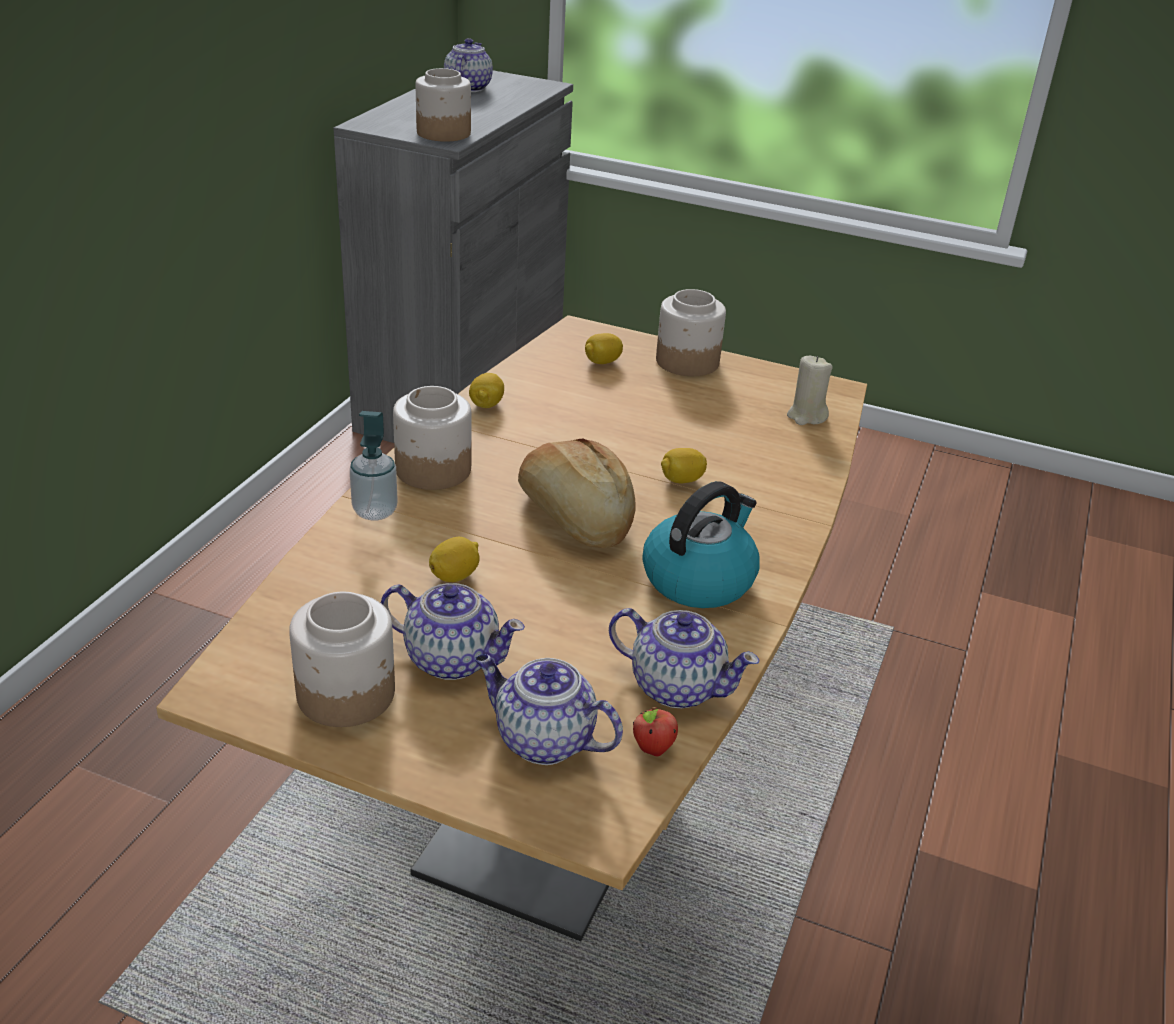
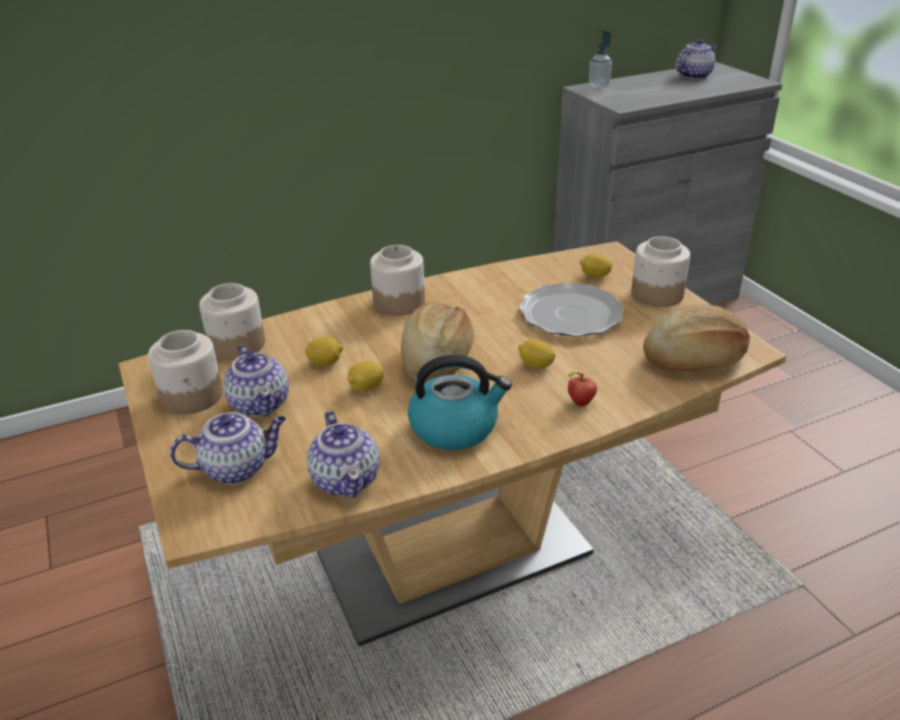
camera: 45 degrees right, 0 degrees up
soap dispenser [350,411,397,521] -> soap dispenser moved to [589,30,612,88]
jar [416,68,471,142] -> jar moved to [199,283,265,360]
lemon [469,373,504,408] -> lemon moved to [348,361,384,391]
teapot [475,654,623,765] -> teapot turned 90 degrees clockwise [170,412,286,484]
apple [633,707,678,756] -> apple moved to [568,372,597,406]
beige candle [787,356,833,425] -> bread [643,304,750,372]
none -> plate [519,282,625,337]

